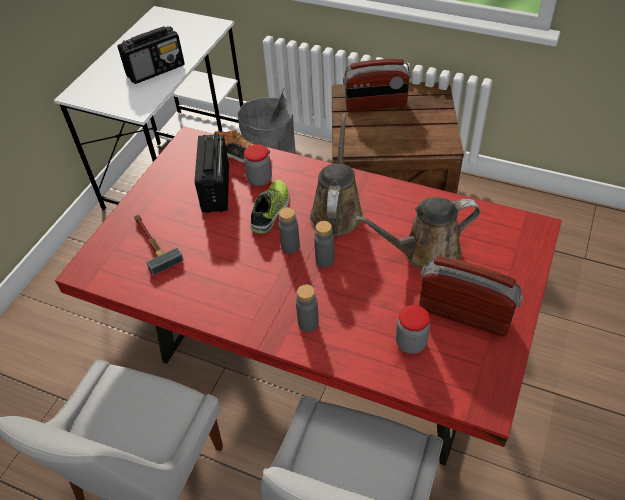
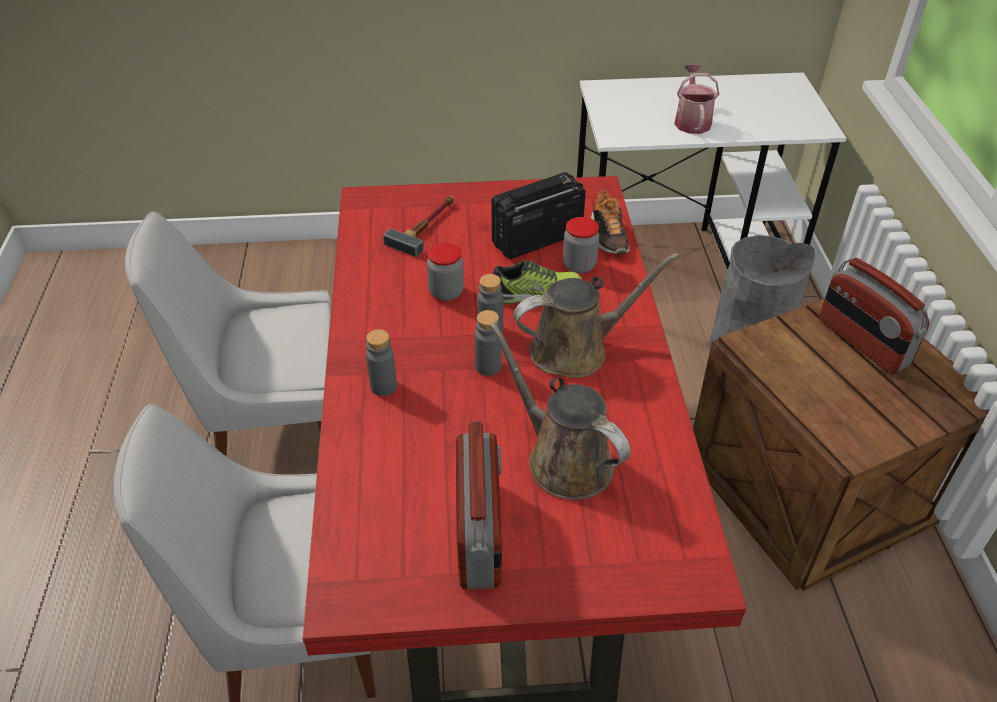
camera: 60 degrees right, 5 degrees down
radio [118,26,185,84] -> watering can [674,64,720,134]
jar [396,305,430,354] -> jar moved to [427,243,464,301]

